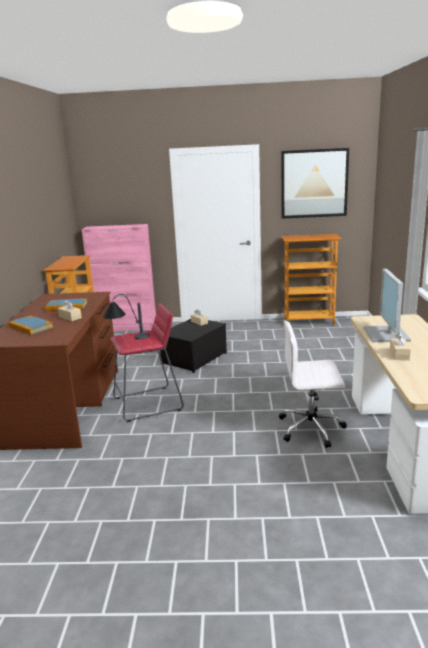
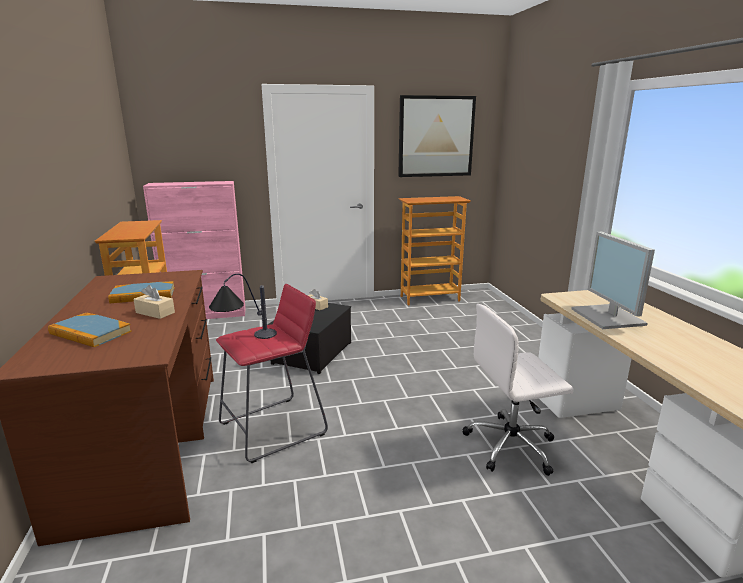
camera: 15 degrees left, 0 degrees up
beige tissue box [390,333,411,360] -> none

